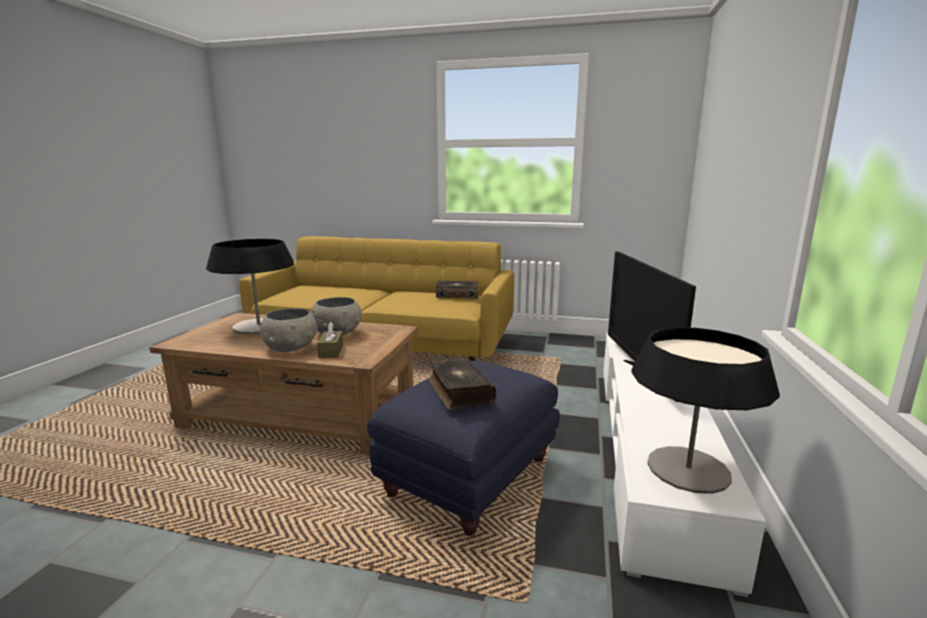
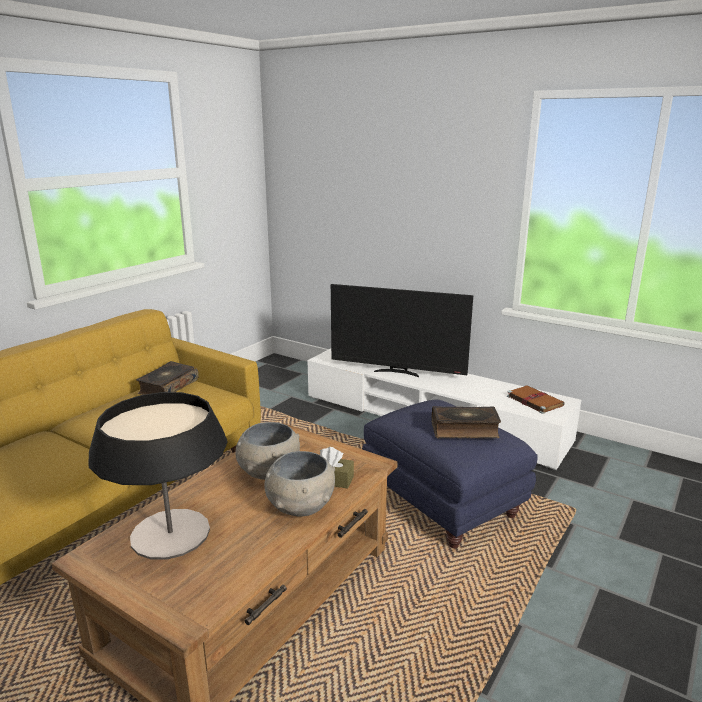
camera: 70 degrees left, 5 degrees up
table lamp [631,327,780,494] -> brown book [507,386,565,414]

